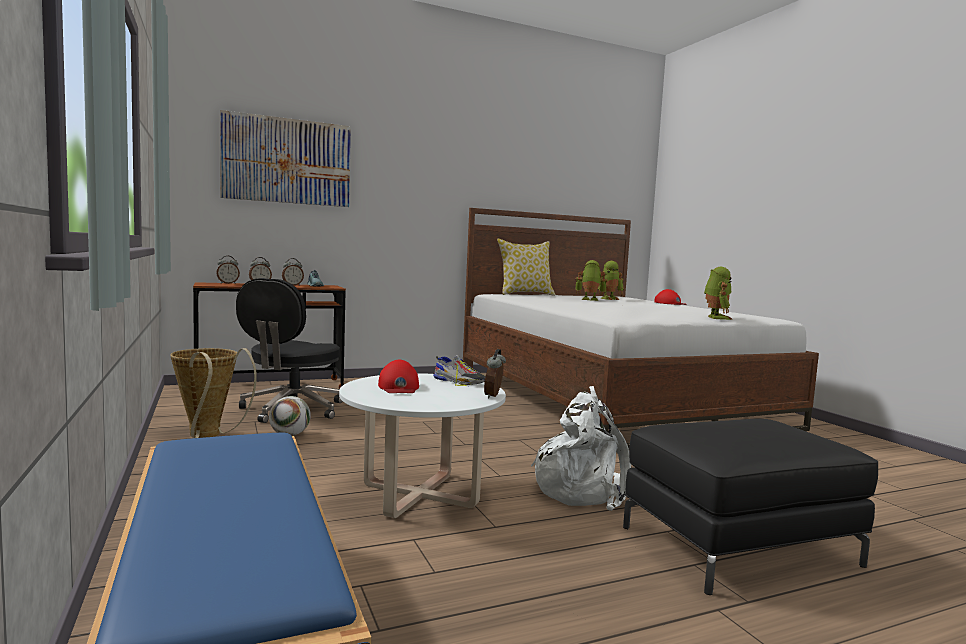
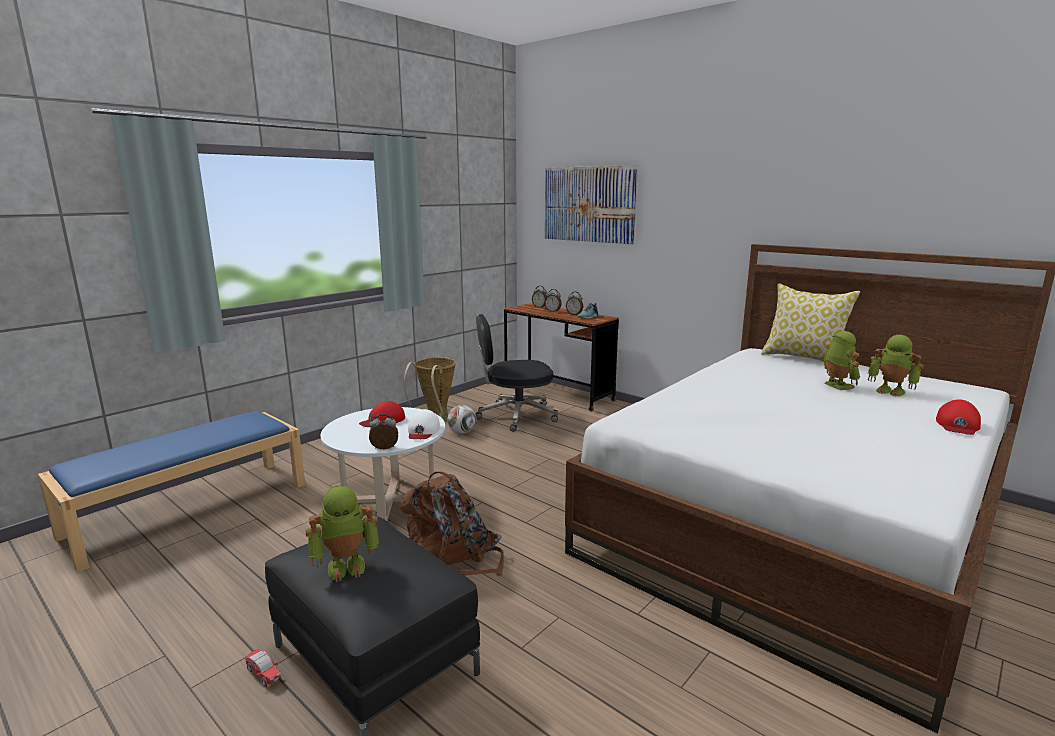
camera: 65 degrees right, 10 degrees up
shoe [433,355,486,386] -> white cap [408,409,440,439]
white backpack [531,386,631,511] -> brown backpack [400,471,504,576]
toy robot [704,267,732,320] -> toy robot moved to [305,485,380,582]
none -> toy car [245,649,281,687]

